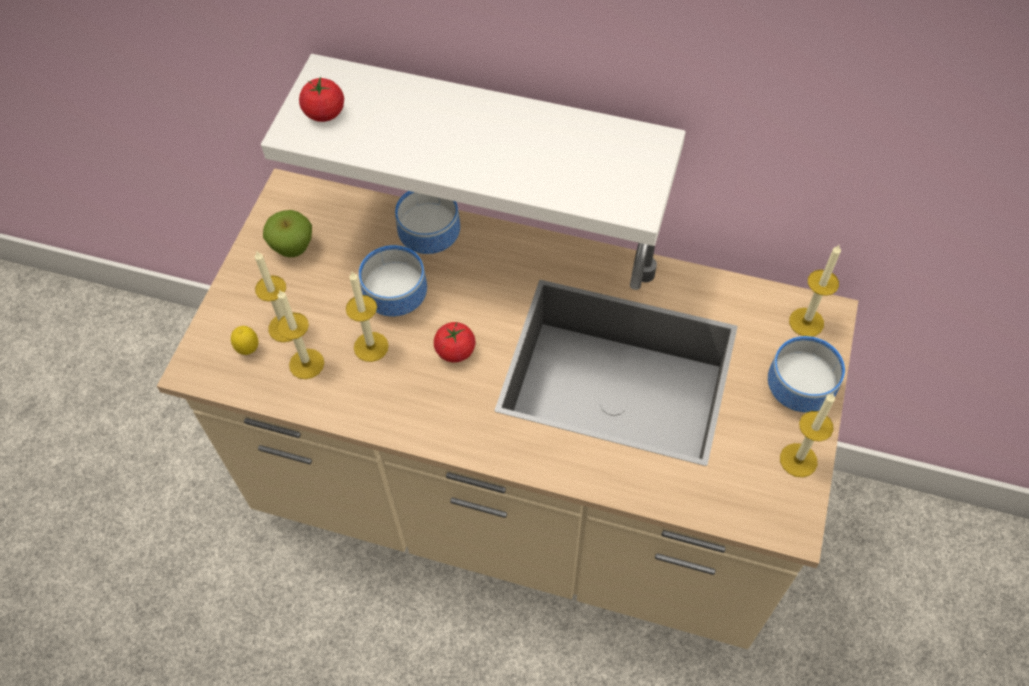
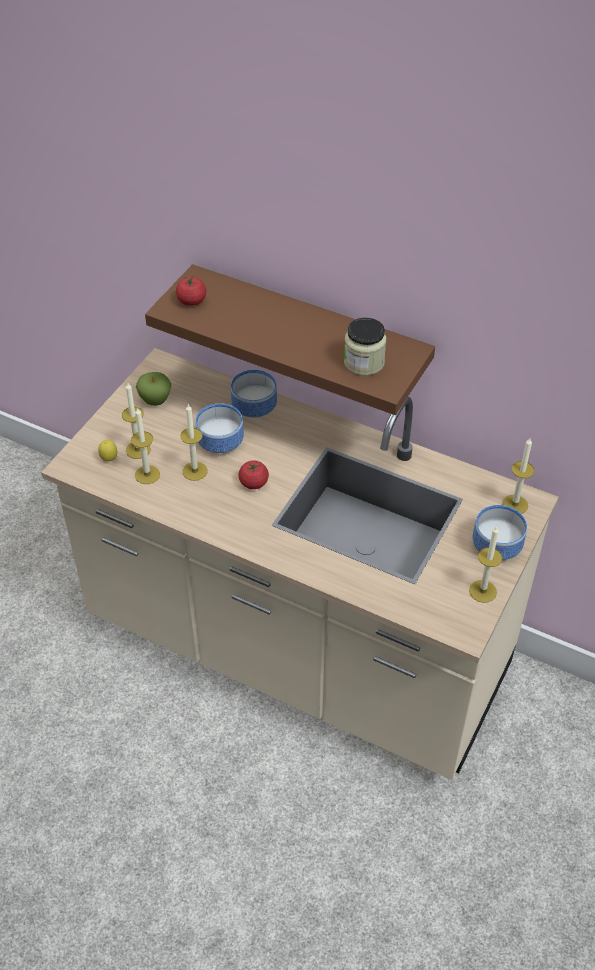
camera: 10 degrees right, 10 degrees down
white shelf [261,54,686,246] -> brown shelf [145,264,435,415]
none -> jar [344,317,387,376]

